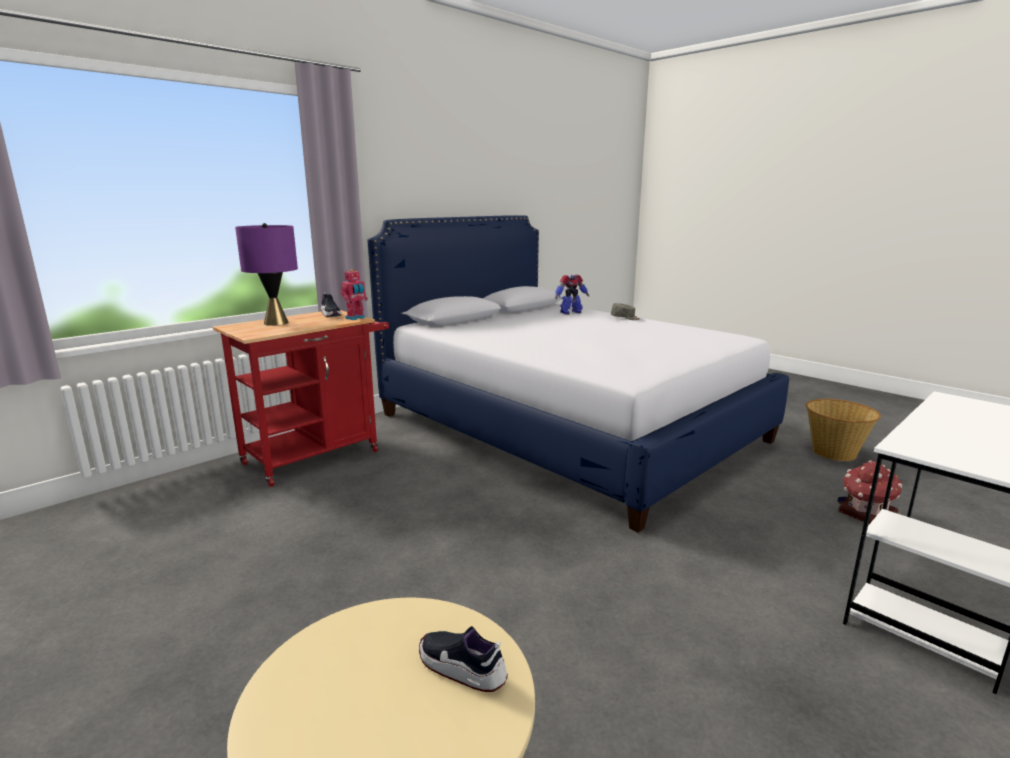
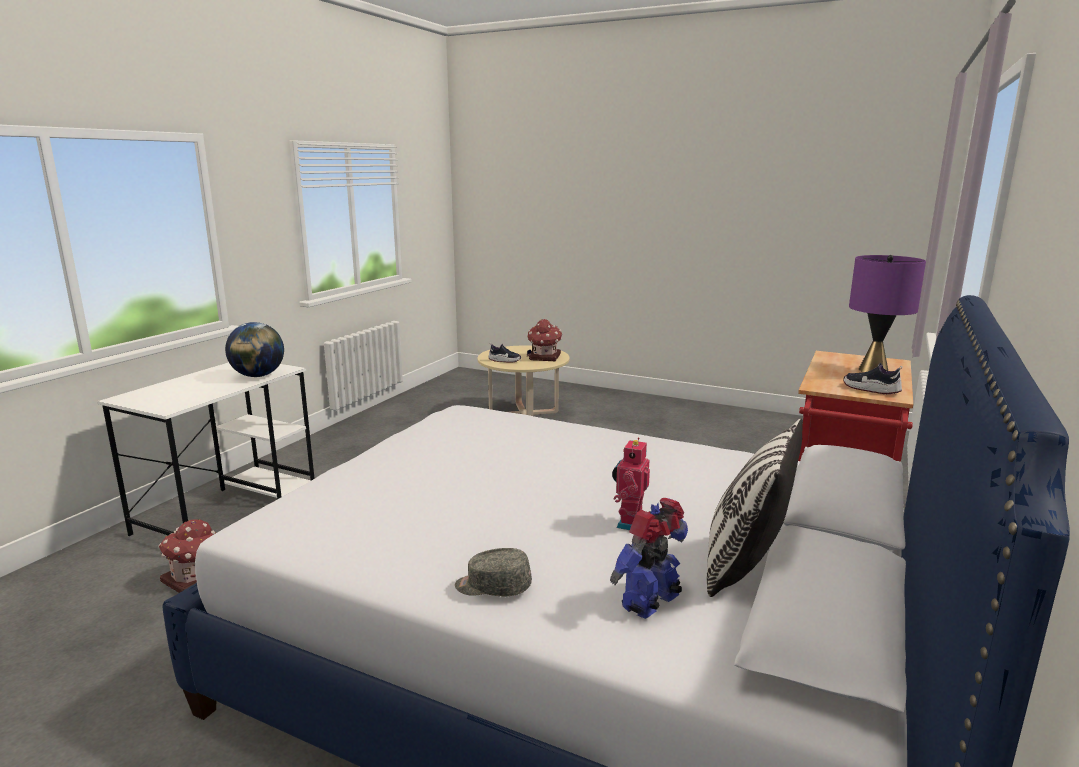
camera: 160 degrees right, 0 degrees up
toy robot [340,269,368,320] -> toy robot moved to [612,437,650,530]
basket [806,399,881,461] -> none
none -> globe [225,322,284,377]
none -> toy house [527,319,562,361]
none -> pillow [707,418,803,597]

